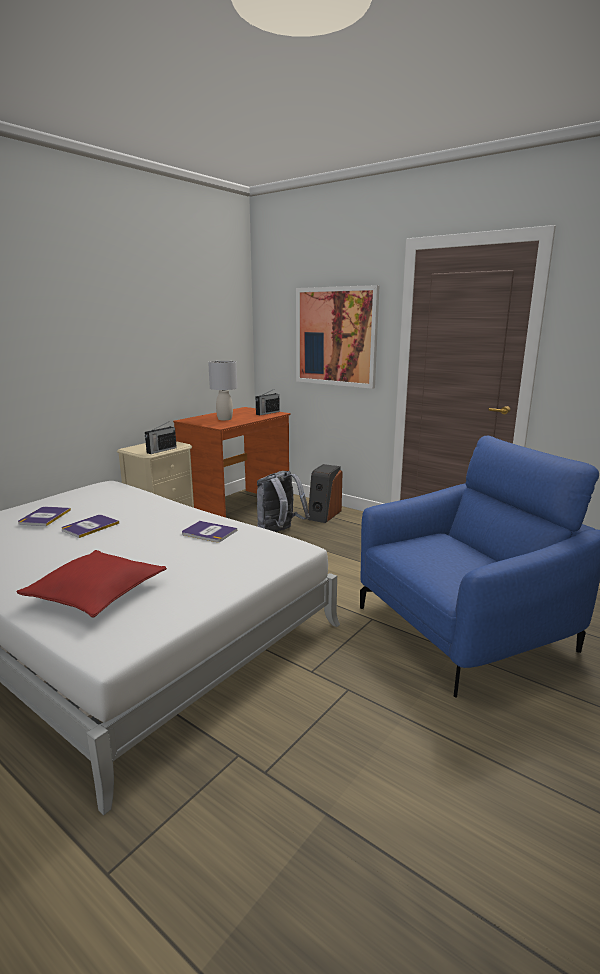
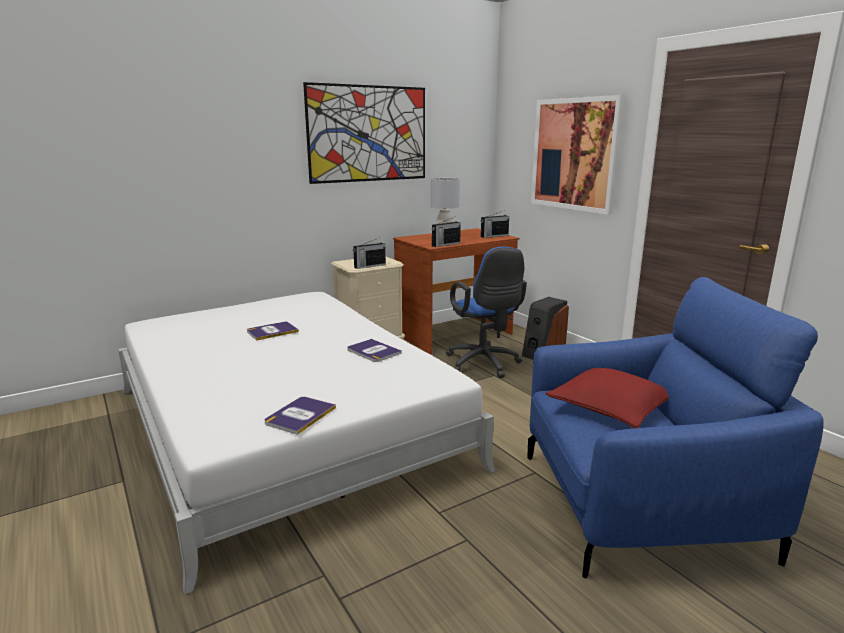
camera: 20 degrees right, 0 degrees up
red pillow [16,550,167,617] -> red pillow moved to [545,368,669,428]
book [18,507,71,526] -> book moved to [264,397,336,435]
grey backpack [257,471,309,532] -> blue office chair [446,247,527,378]
none -> picture [303,82,425,184]
none -> radio [432,216,461,247]

